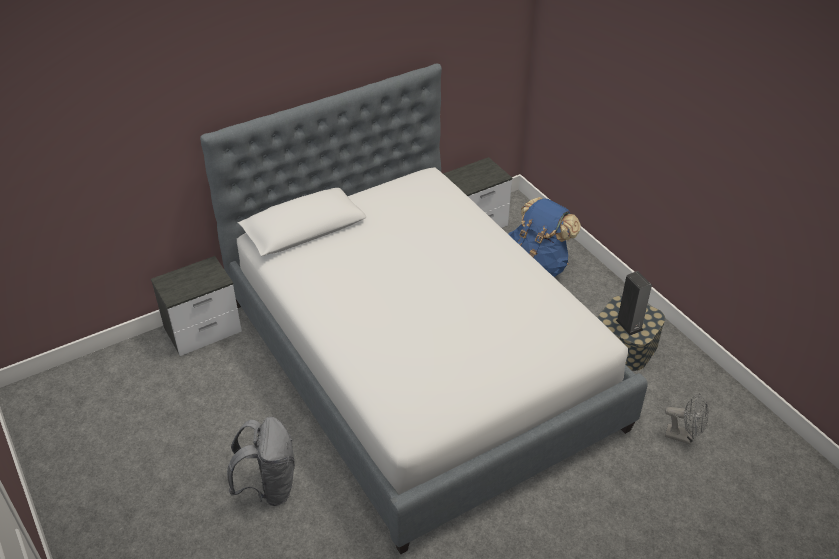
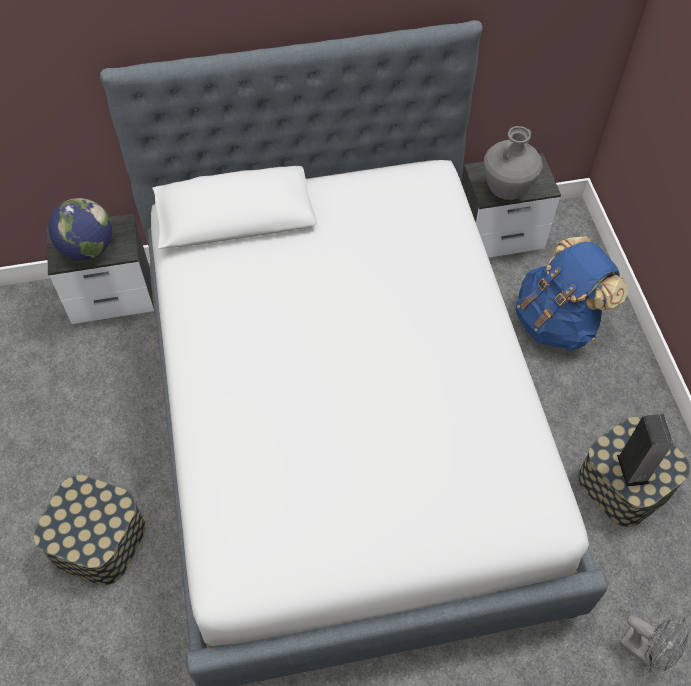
camera: 20 degrees right, 15 degrees up
grey backpack [227,417,295,506] -> storage box [33,475,146,585]
none -> globe [48,198,112,260]
none -> grey vase [484,126,543,200]

